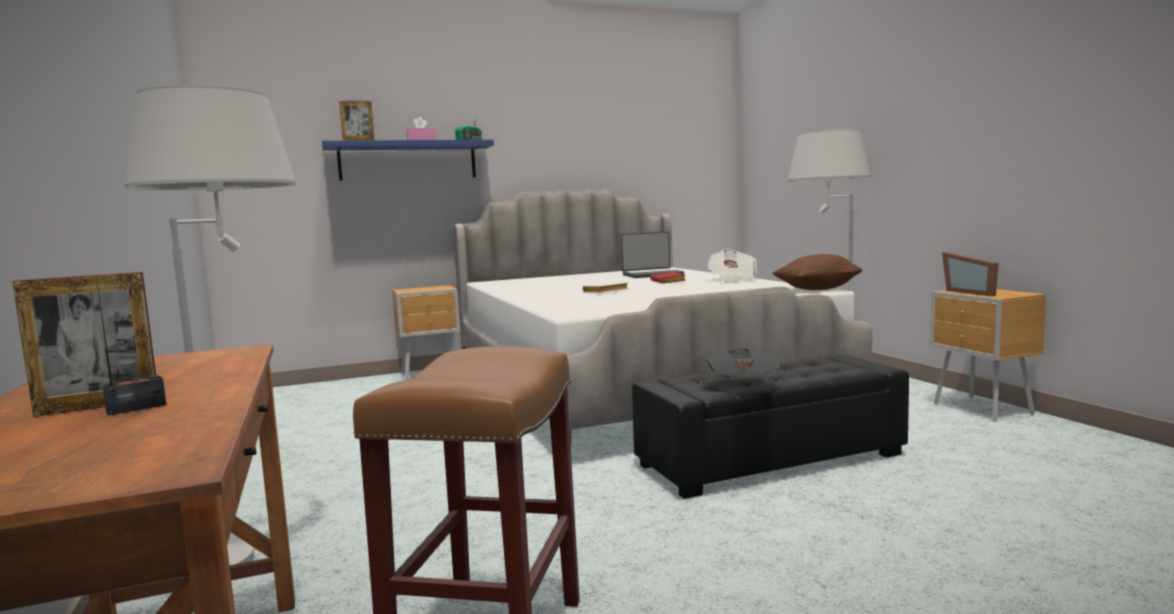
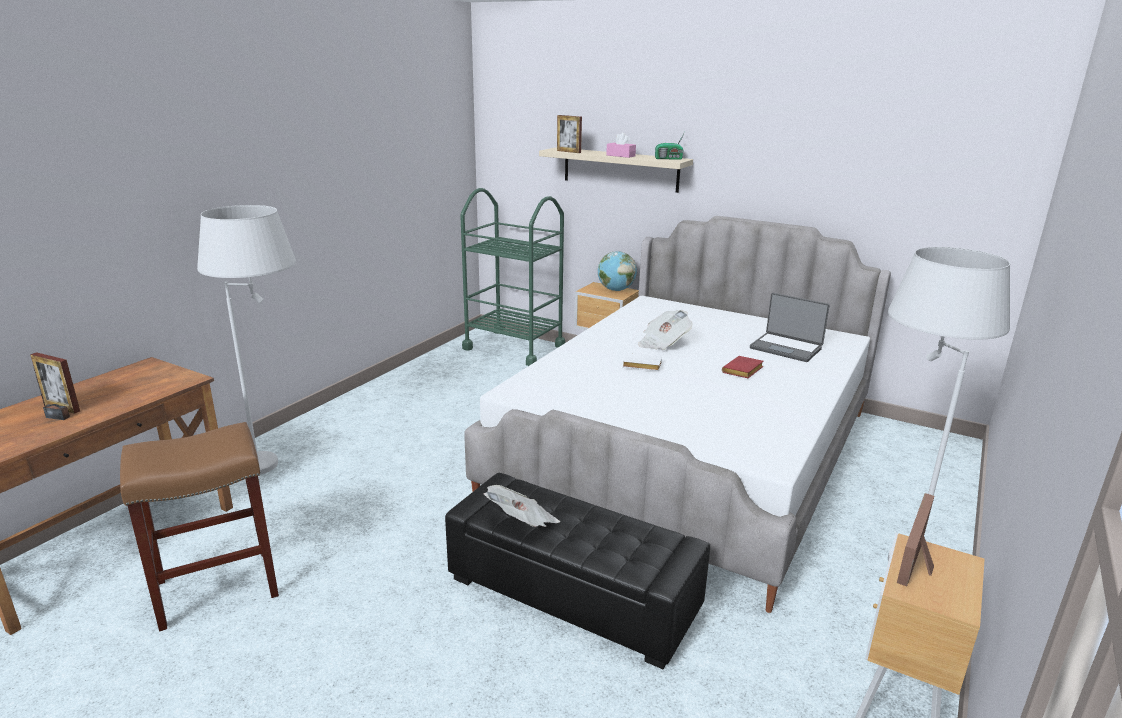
camera: 50 degrees right, 15 degrees up
blue shelf [322,139,494,181] -> beige shelf [539,147,693,193]
newspaper [707,249,757,283] -> newspaper moved to [638,310,693,350]
brown pillow [772,254,863,290] -> none
none -> green cart [460,188,565,366]
none -> globe [598,251,637,291]

